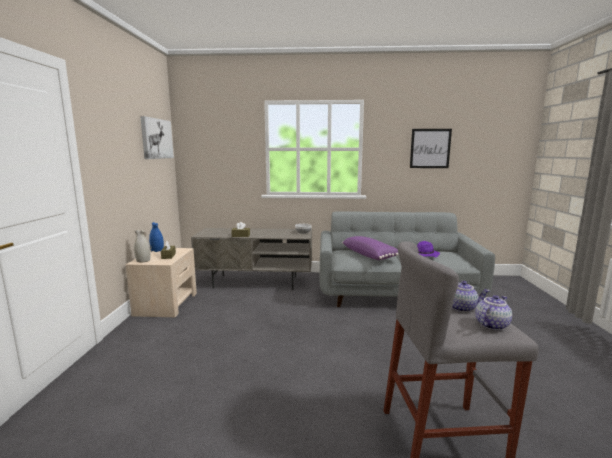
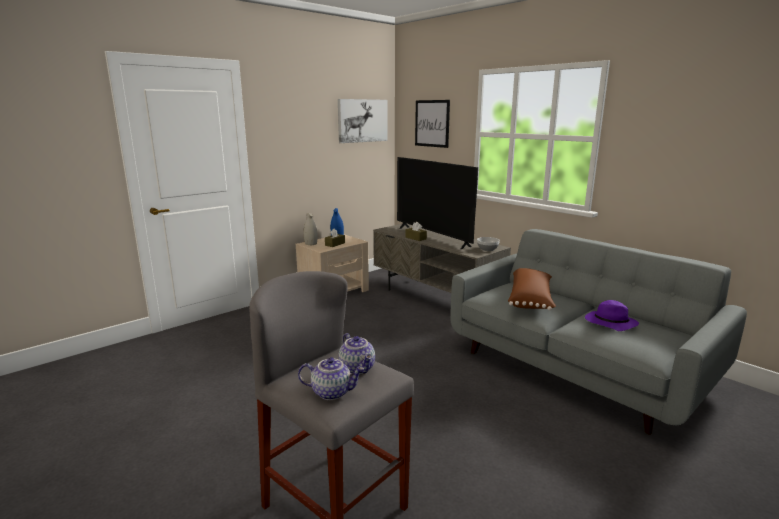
camera: 45 degrees right, 5 degrees up
purple pillow [342,236,399,260] -> brown pillow [508,268,556,310]
picture [410,129,452,168] -> picture moved to [415,100,450,148]
none -> television [397,157,478,249]

